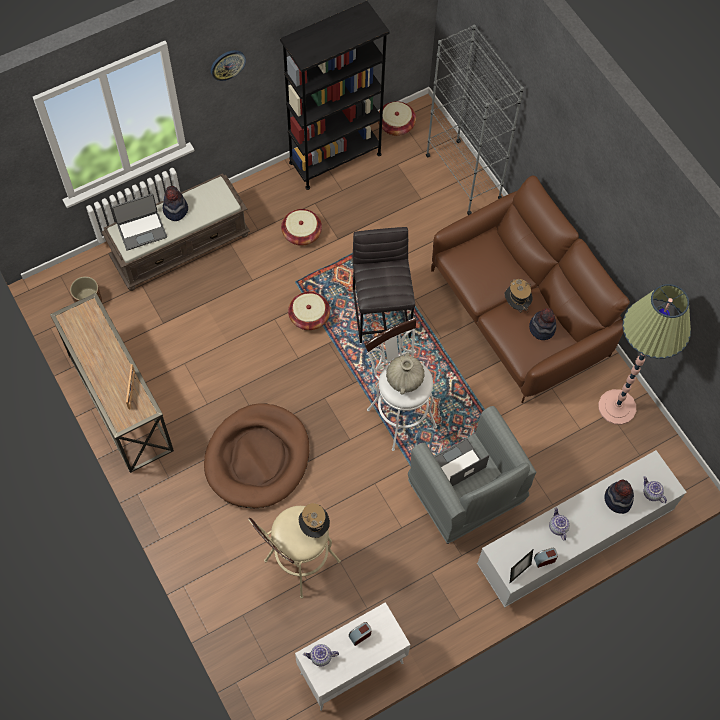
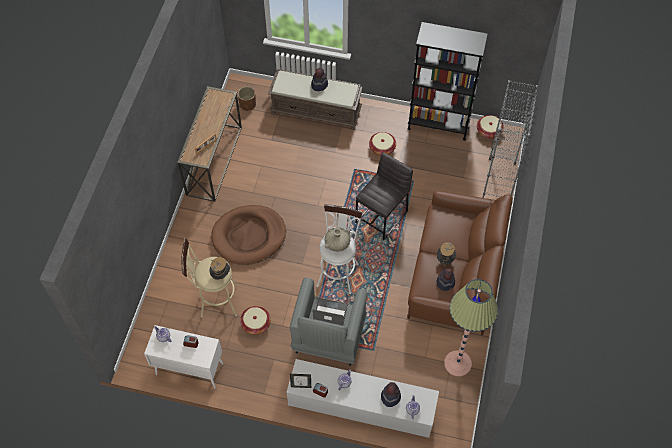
camera: 45 degrees right, 5 degrees down
laptop [112,194,167,251] -> none
wall clock [211,50,246,81] -> none
basket [288,292,330,330] -> basket moved to [240,306,271,335]

